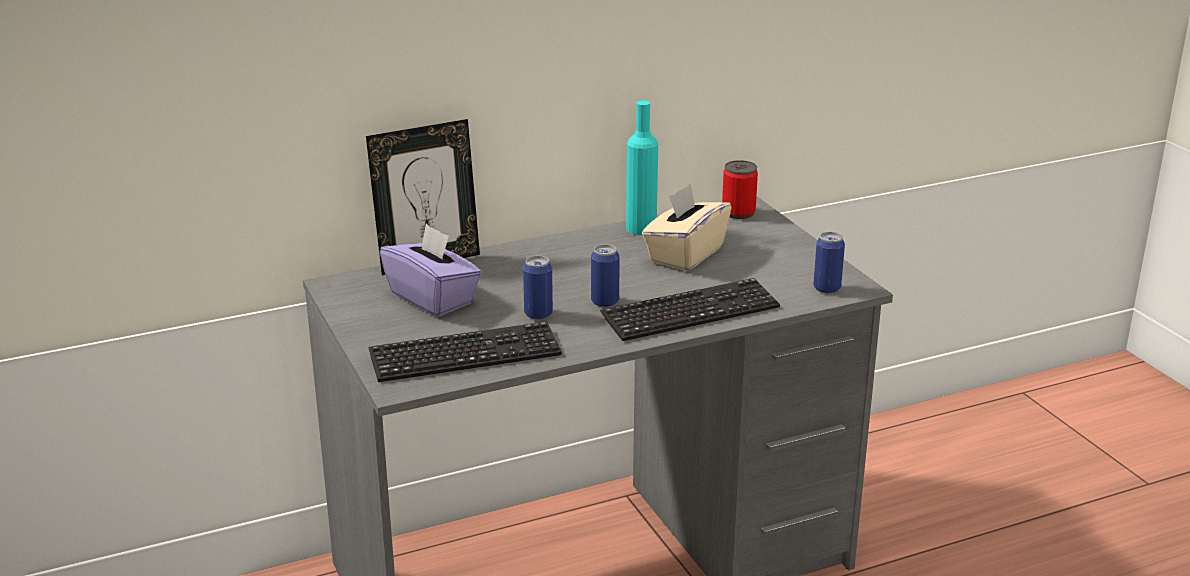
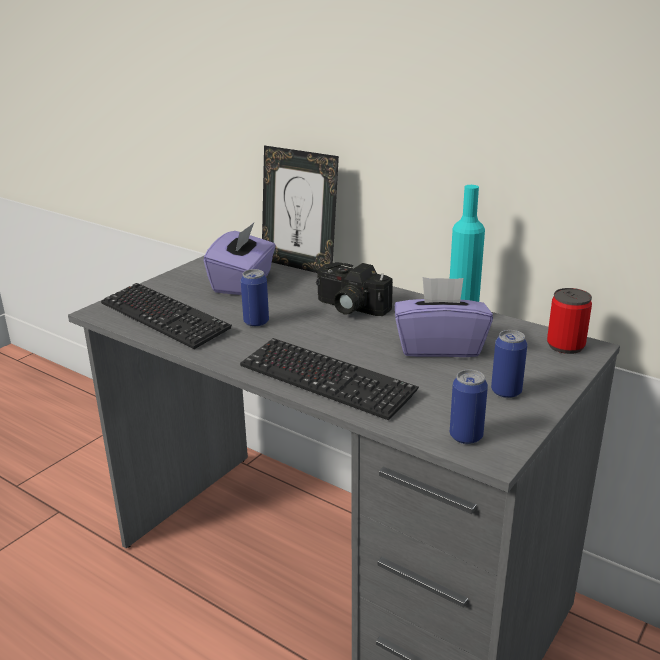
camera: 60 degrees right, 0 degrees up
can [591,244,620,307] -> can moved to [491,330,527,398]
beige tissue box [642,183,732,271] -> purple tissue box [395,277,493,357]
none -> camera [316,262,393,316]

